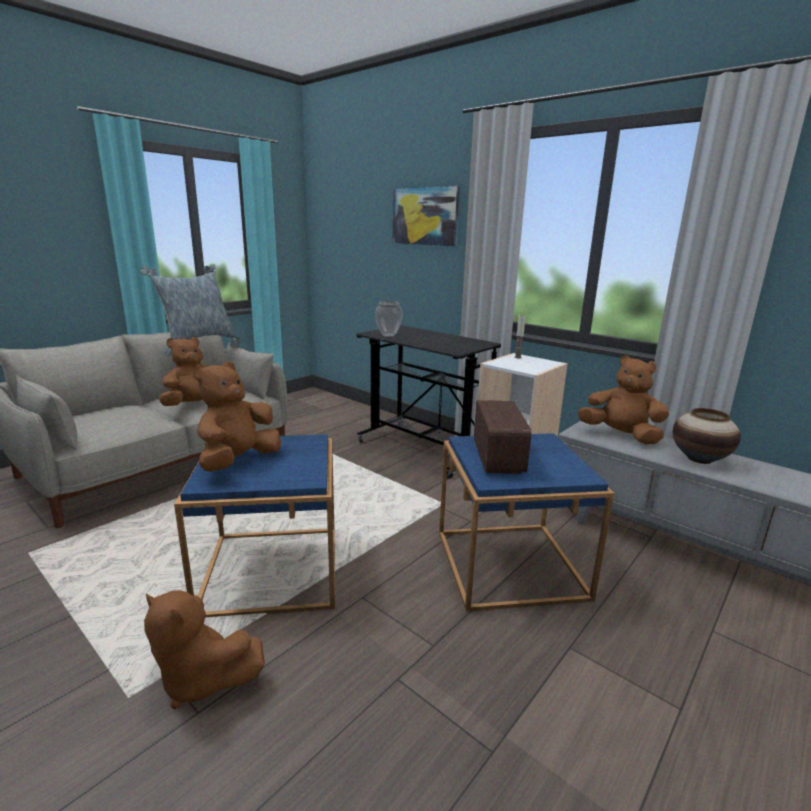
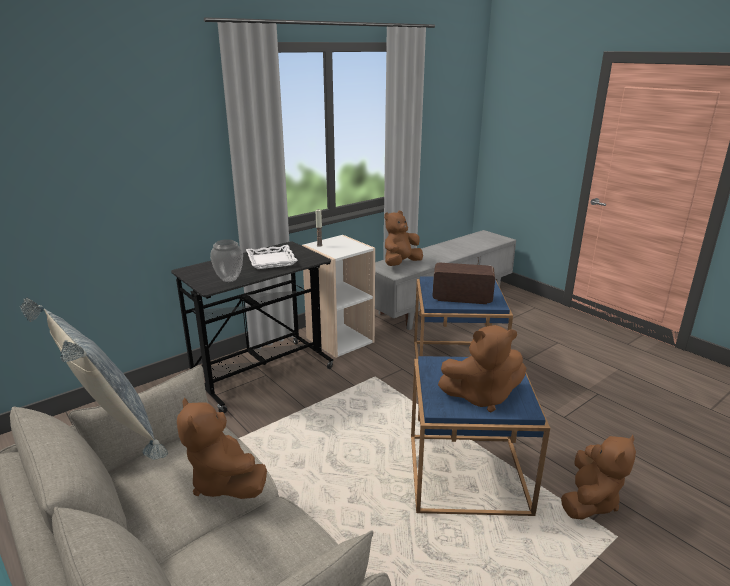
camera: 80 degrees left, 5 degrees up
brown plush toy [193,361,281,472] -> brown plush toy turned 45 degrees counterclockwise [438,325,526,412]
picture [393,186,460,246] -> none
vase [673,408,741,464] -> none
none -> white tray [246,245,298,269]

